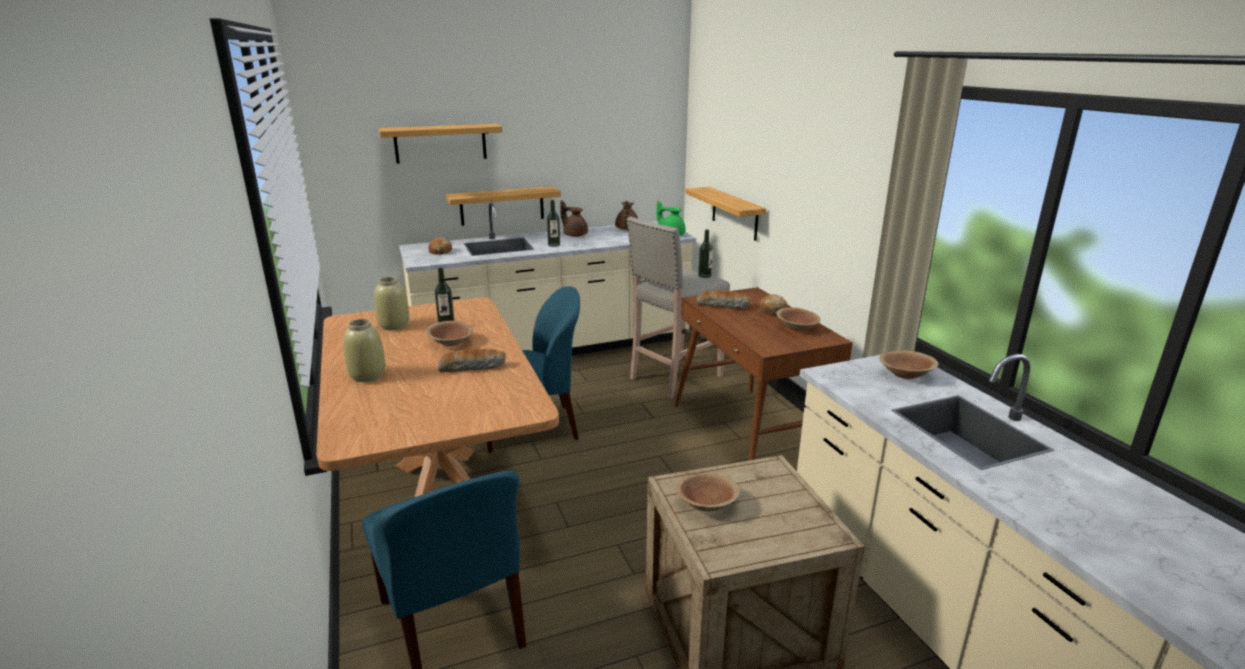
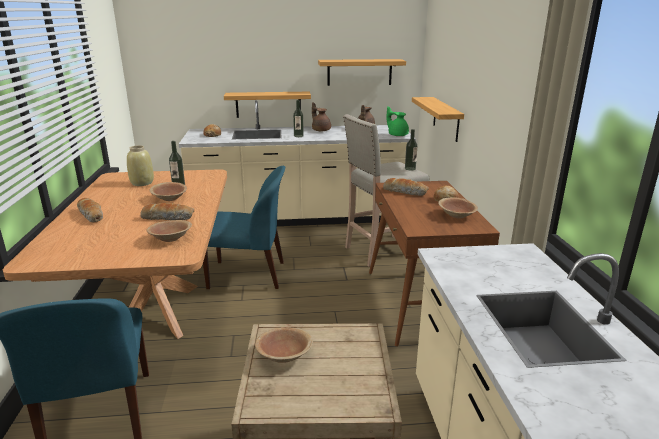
camera: 15 degrees right, 0 degrees up
beige vase [343,319,385,382] -> bread [77,198,103,223]
shelf [378,124,503,164] -> shelf moved to [318,59,406,86]
brown bowl [879,350,939,379] -> brown bowl moved to [146,220,192,242]

